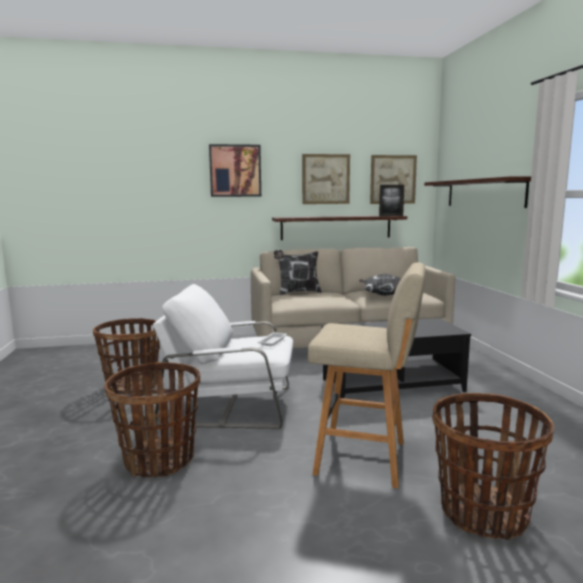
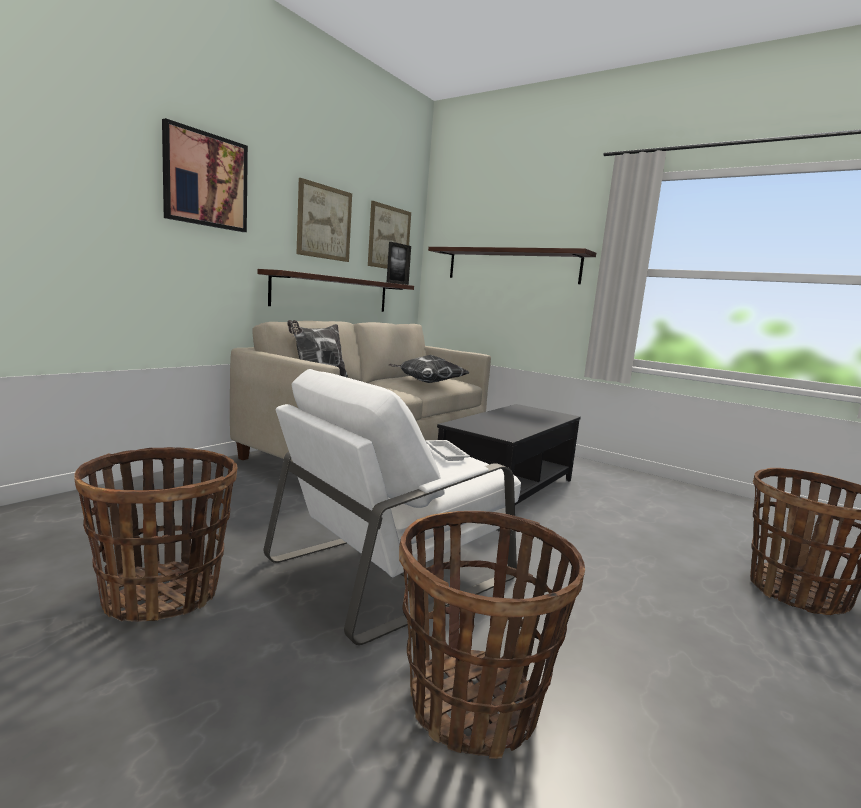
camera: 45 degrees left, 0 degrees up
beige stool [308,262,426,489] -> none

